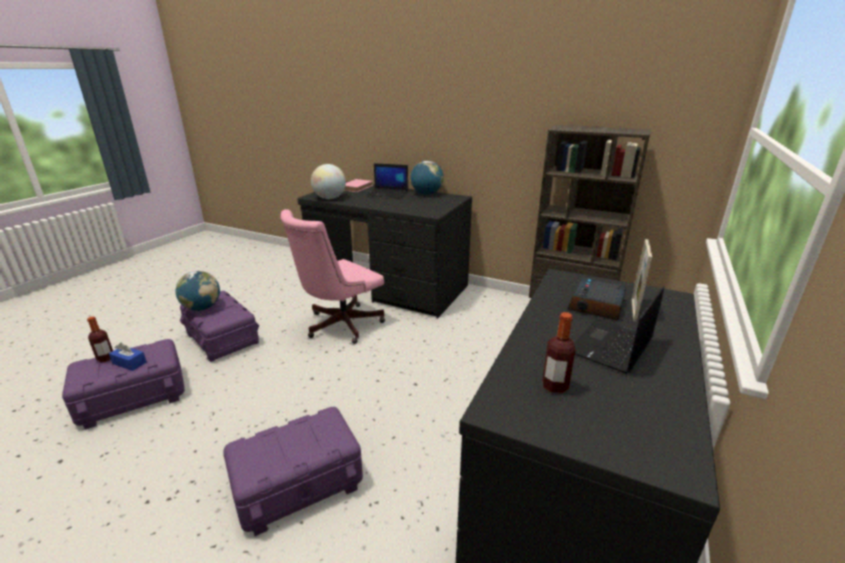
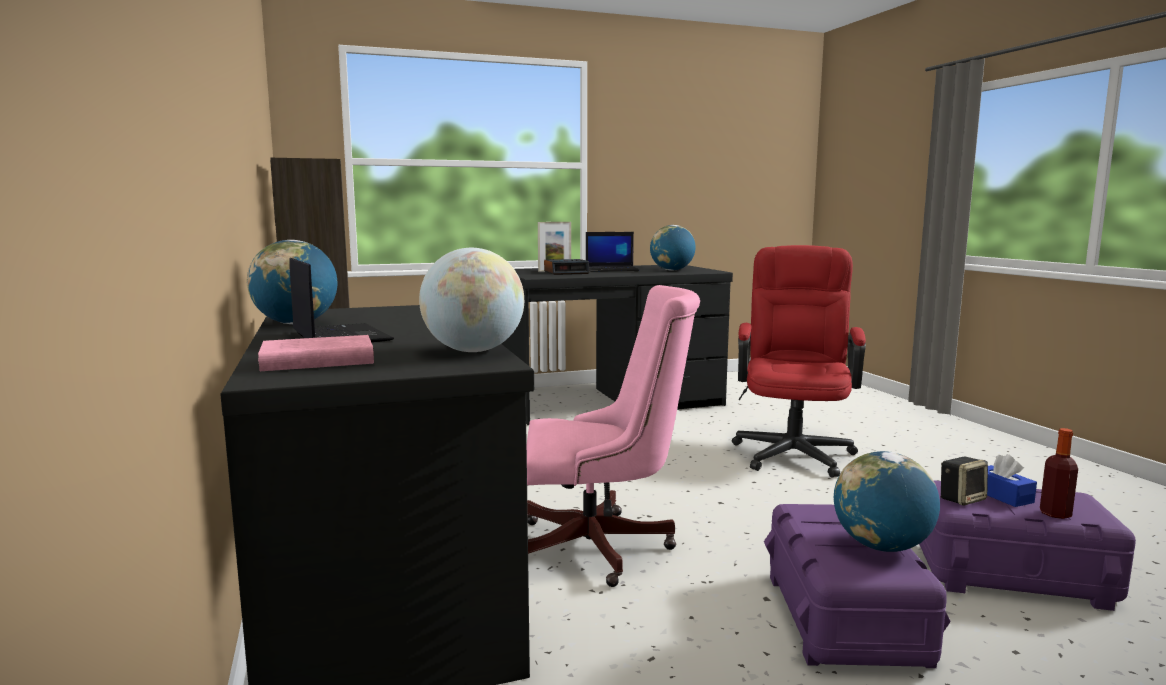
camera: 135 degrees left, 15 degrees down
purple storage box [223,407,363,536] -> red office chair [732,245,866,478]
bottle [542,312,576,394] -> globe [650,225,696,271]
none -> speaker [941,457,988,506]

